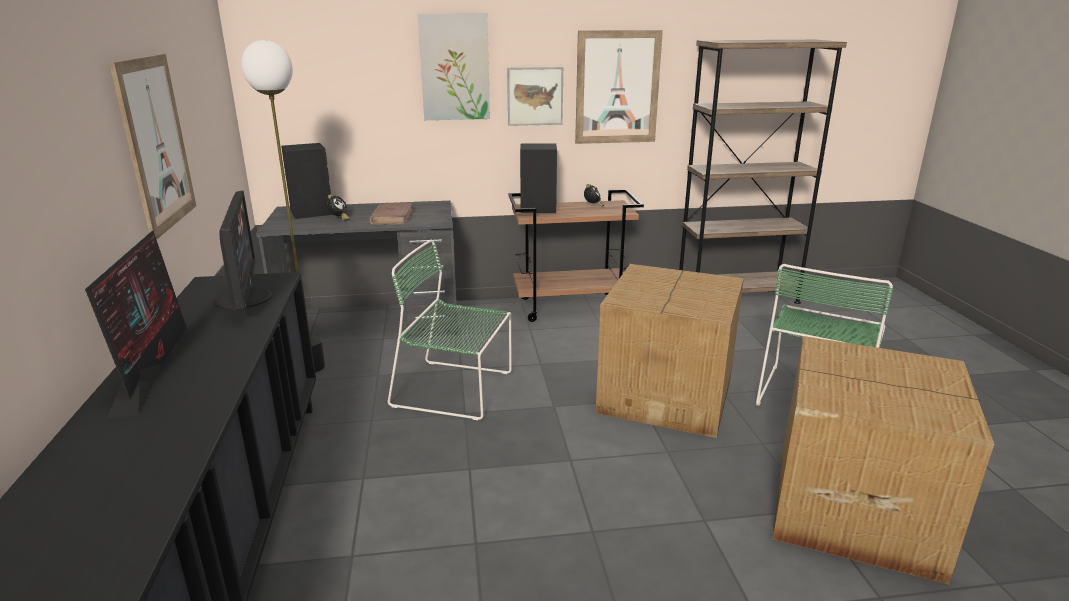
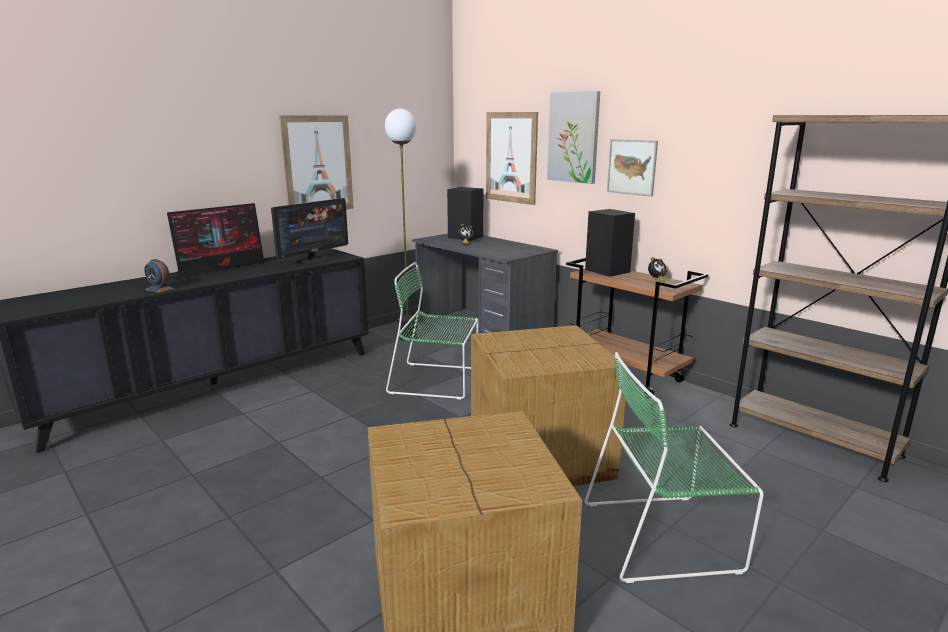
camera: 55 degrees right, 5 degrees down
brown book [369,203,414,224] -> none
green chair [388,240,512,420] -> green chair turned 60 degrees counterclockwise [386,262,478,400]
picture [575,30,663,144] -> picture moved to [486,112,538,205]
none -> alarm clock [144,259,174,293]

